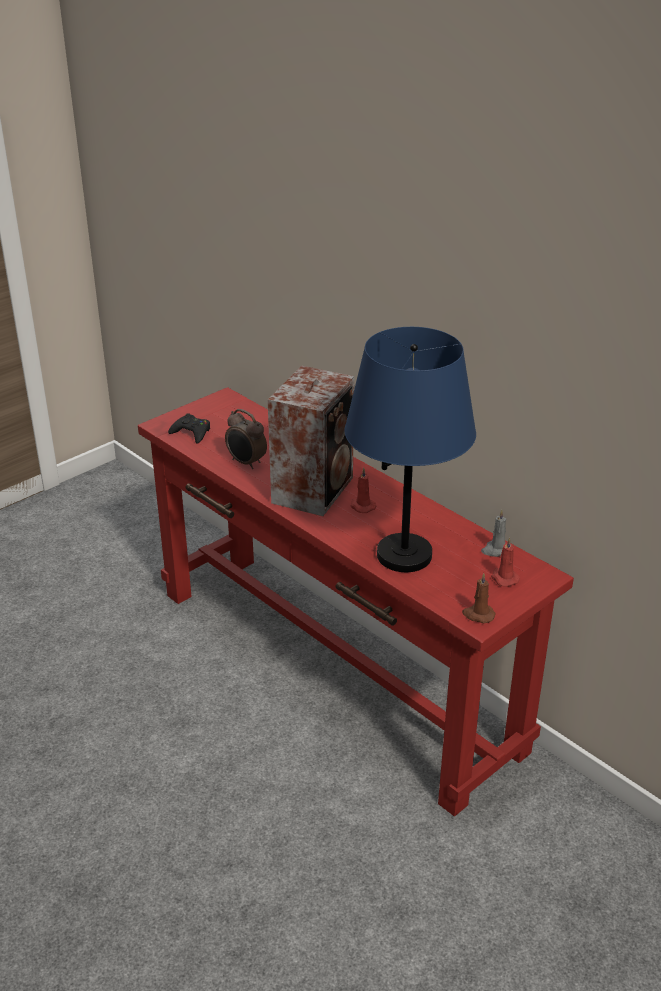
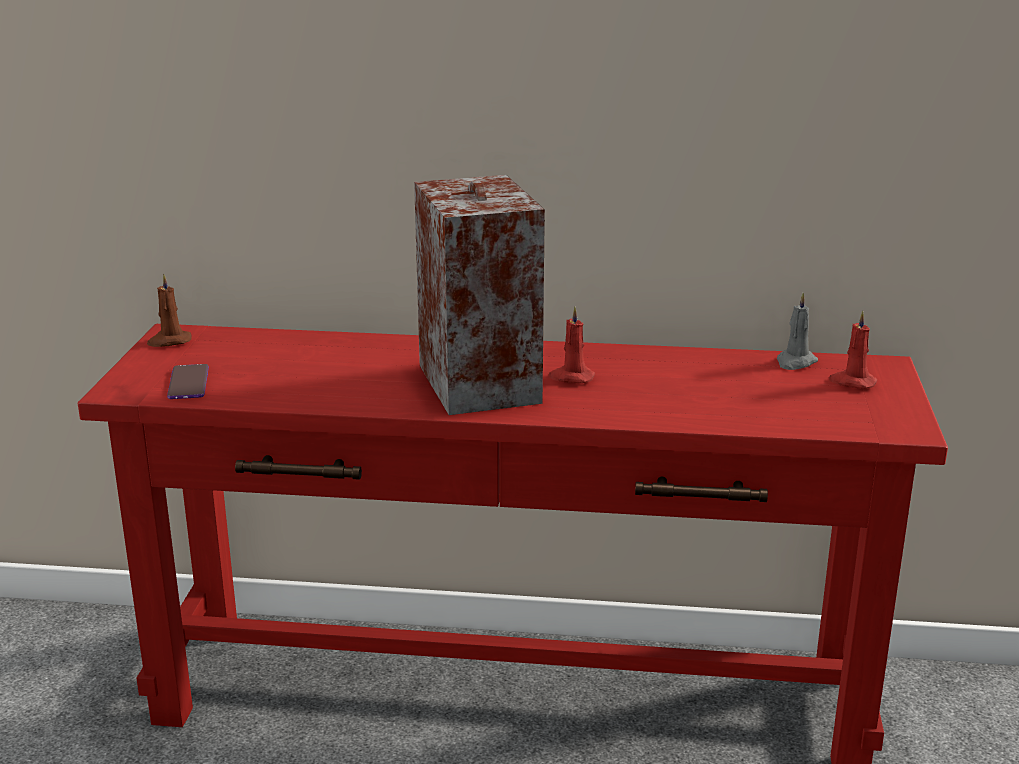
camera: 40 degrees left, 10 degrees down
black game controller [168,413,210,444] -> phone [167,364,209,399]
alarm clock [225,409,267,469] -> none
blue table lamp [345,327,476,572] -> none
brown candle [462,573,496,623] -> brown candle moved to [147,274,192,347]

